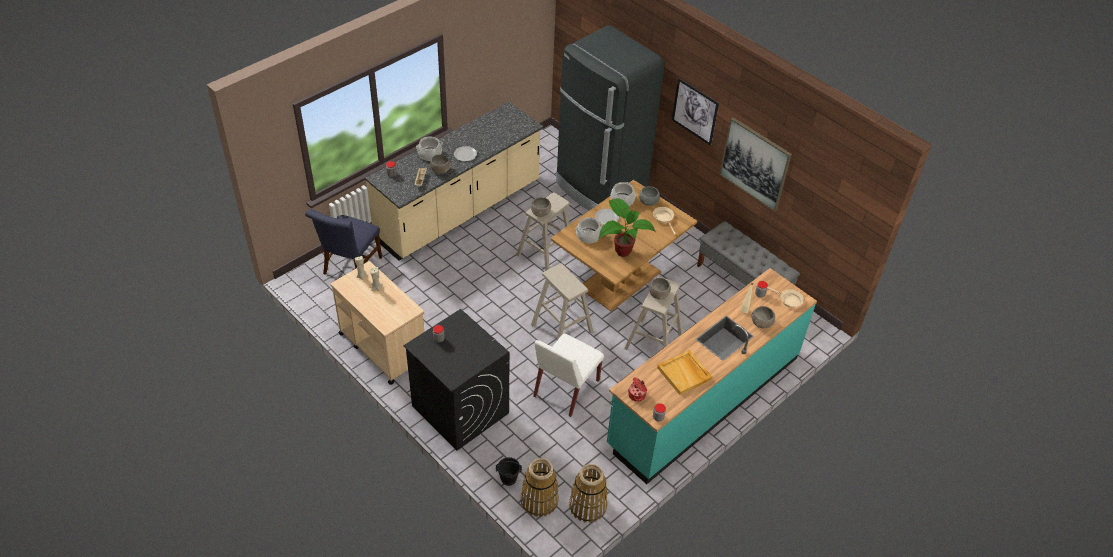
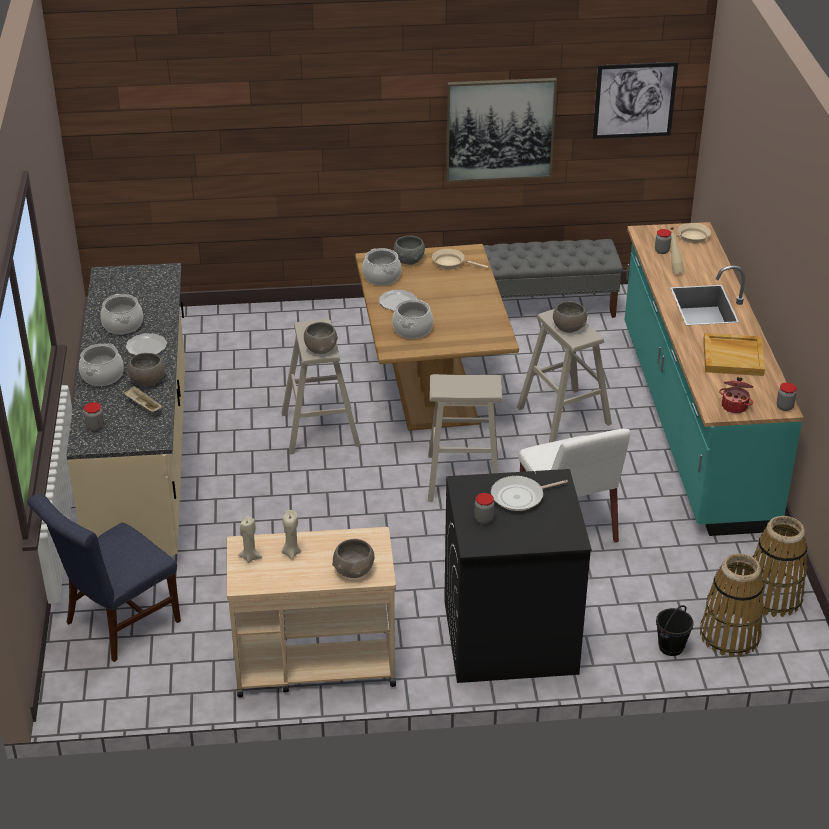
camera: 50 degrees left, 10 degrees down
blue chair [305,209,382,275] -> blue chair turned 75 degrees clockwise [27,494,181,662]
black fridge [556,25,664,211] -> none
potted plant [599,198,656,257] -> none
picture [672,78,719,146] -> picture moved to [593,62,678,139]
grey bowl [751,306,775,328] -> grey bowl moved to [332,539,374,578]
none -> cooking pot [100,294,143,334]
none -> frying pan [491,476,568,511]

